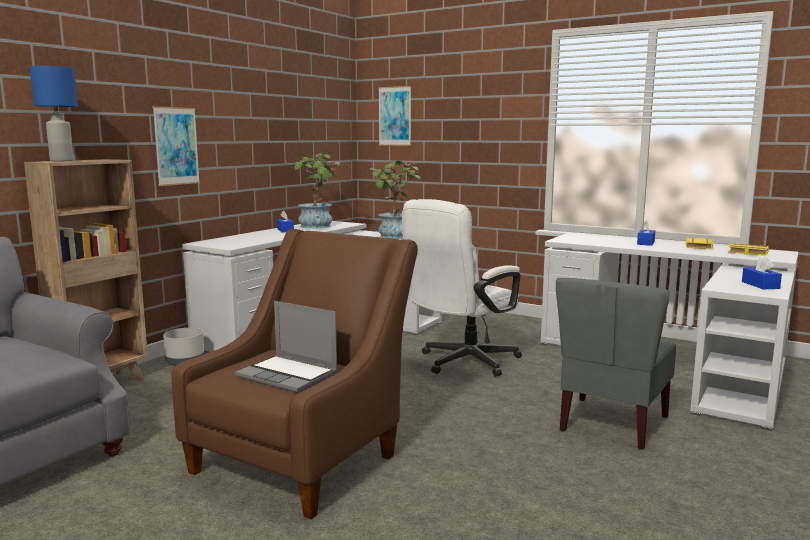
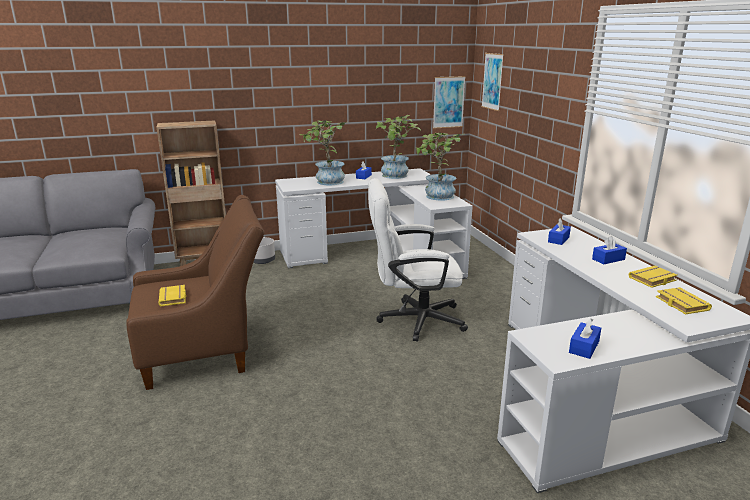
camera: 40 degrees right, 10 degrees up
blue table lamp [30,66,78,161] -> none
picture [152,106,200,186] -> picture moved to [433,76,466,129]
laptop [235,301,338,393] -> yellow book [158,285,186,307]
grey chair [556,278,676,450] -> none
none -> potted plant [299,120,346,185]
none -> blue tissue box [548,218,571,245]

